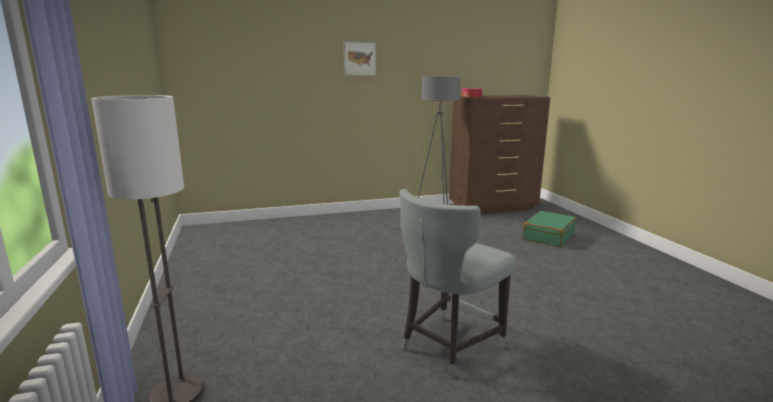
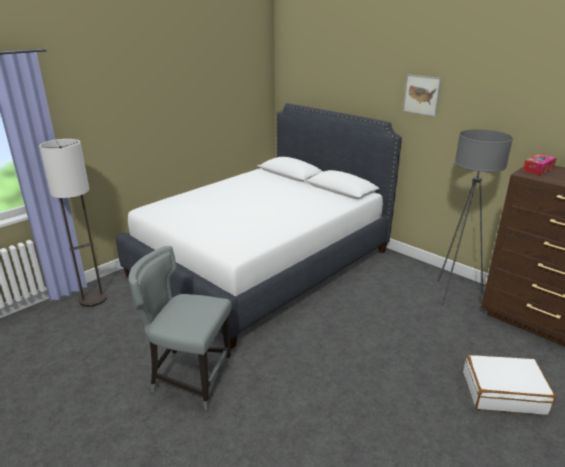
camera: 60 degrees right, 10 degrees up
green suitcase [522,211,577,247] -> white suitcase [463,355,556,415]
none -> white bed [116,103,402,349]

